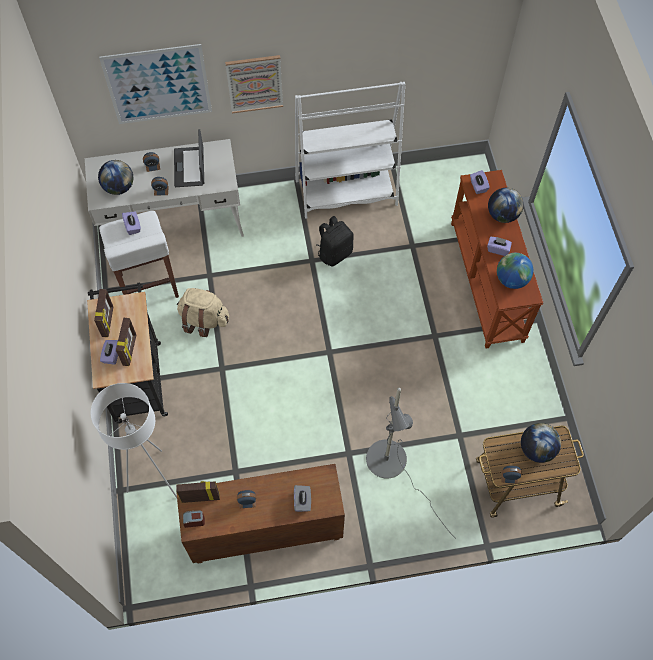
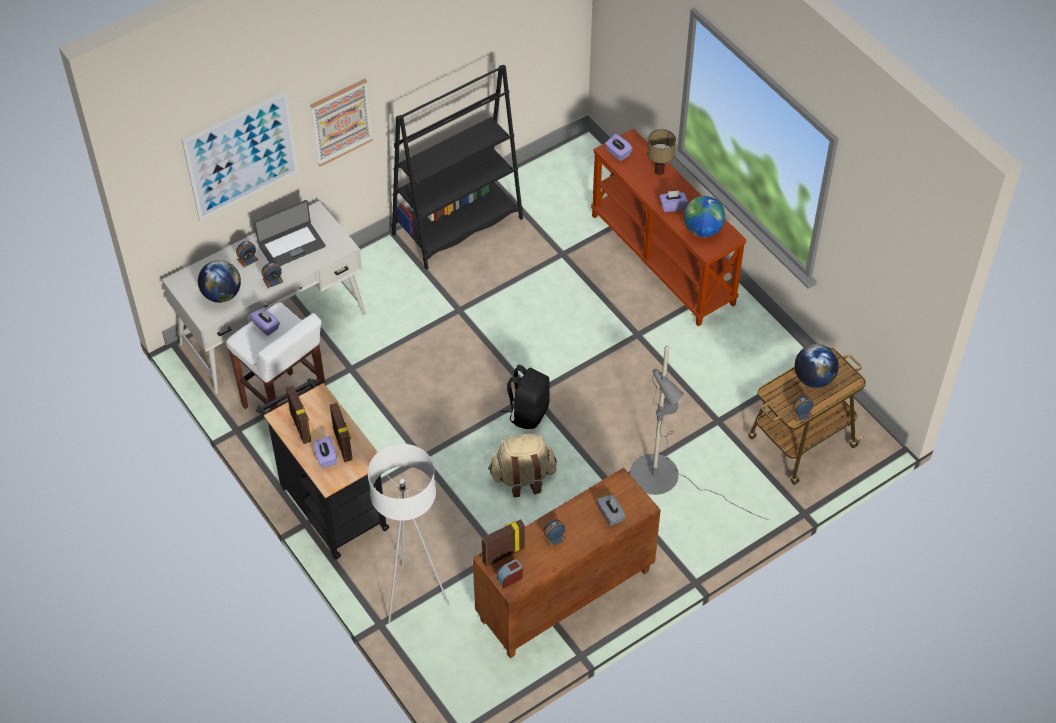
camera: 25 degrees left, 10 degrees down
laptop [174,129,204,187] -> laptop turned 90 degrees counterclockwise [254,200,326,266]
beige backpack [177,288,229,337] -> beige backpack moved to [488,434,557,497]
white bookcase [295,82,405,219] -> black bookcase [391,64,523,270]
black backpack [316,216,354,266] -> black backpack moved to [501,365,550,429]
globe [488,188,524,223] -> table lamp [647,129,676,175]

